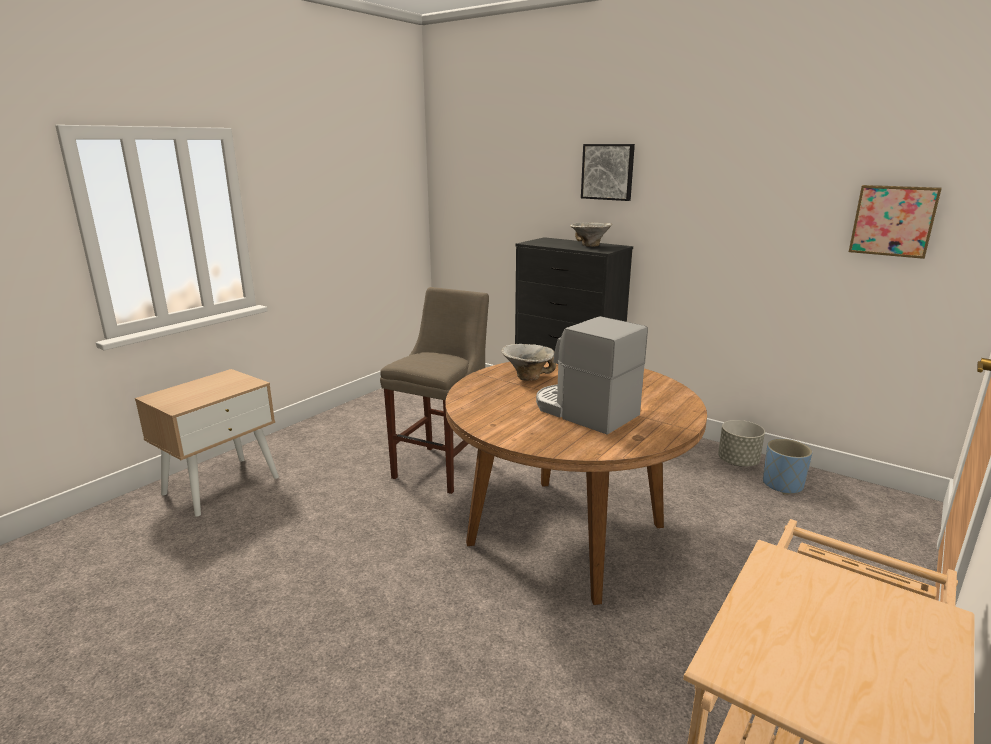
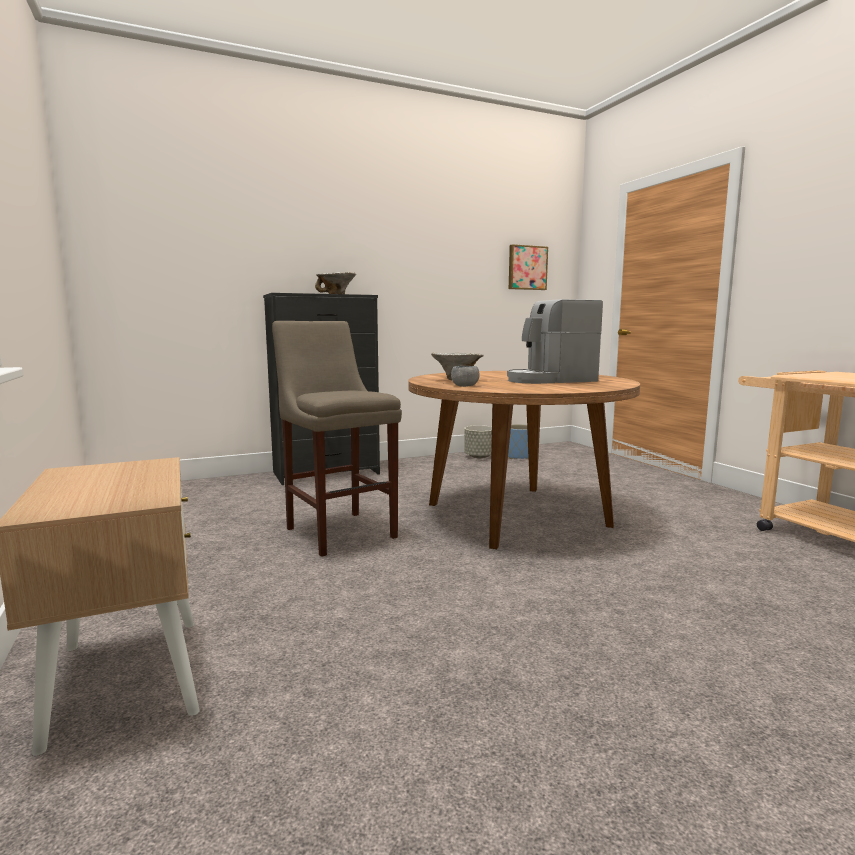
camera: 60 degrees left, 10 degrees down
picture [581,144,635,201] -> none
none -> grey bowl [451,366,480,387]

